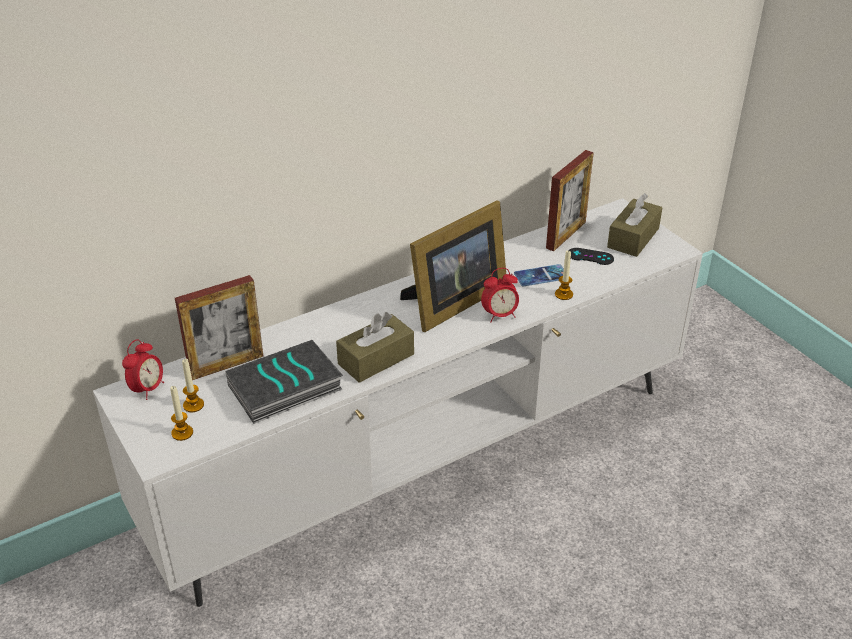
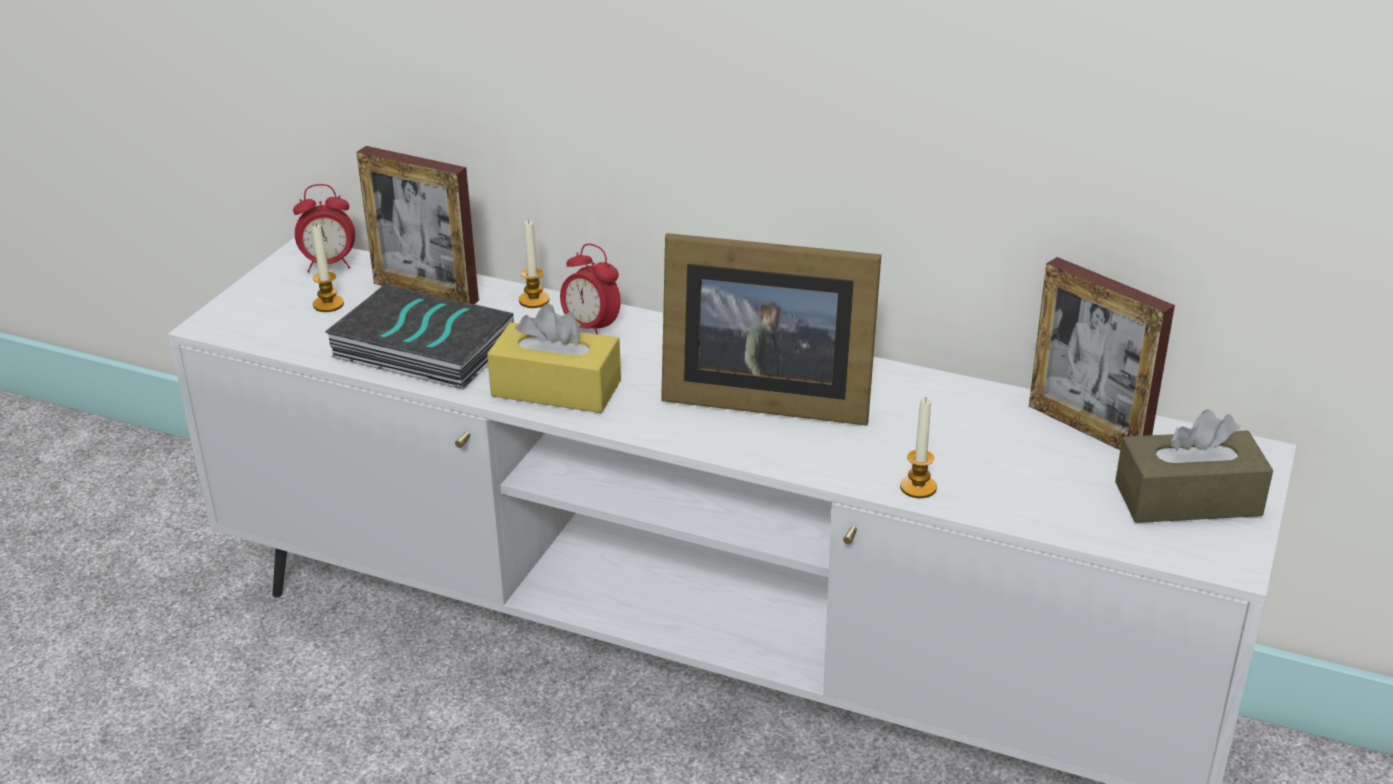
camera: 55 degrees right, 5 degrees down
candle [170,386,193,441] -> candle moved to [519,219,549,308]
brown tissue box [336,312,414,383] -> yellow tissue box [487,304,621,413]
alarm clock [481,268,519,322] -> alarm clock moved to [560,244,621,334]
phone [514,264,564,286] -> none
picture frame [546,150,594,251] -> picture frame turned 45 degrees clockwise [1029,257,1175,450]
black game controller [569,248,614,265] -> none

